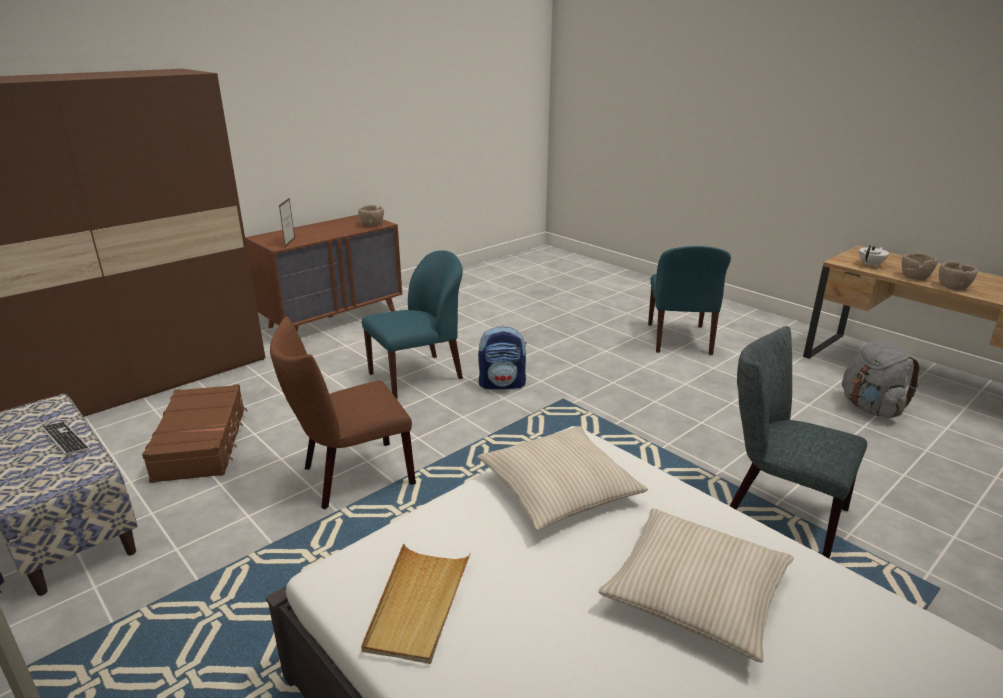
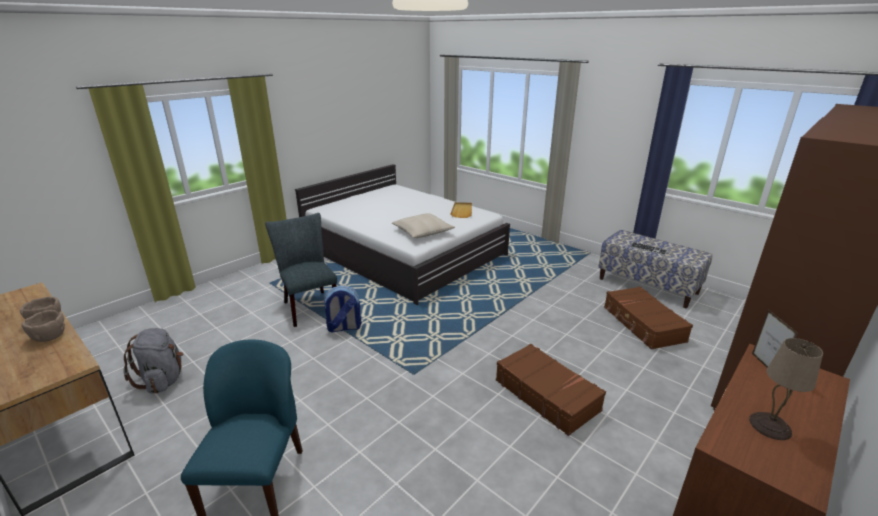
camera: 175 degrees right, 0 degrees up
brown chair [270,317,416,509] -> none
brown bowl [358,205,384,226] -> none
blue chair [362,250,463,399] -> brown suitcase [496,344,606,436]
backpack [478,326,527,389] -> backpack moved to [323,286,362,332]
beige pillow [598,508,794,663] -> none
grey chair [730,326,867,558] -> grey chair turned 150 degrees counterclockwise [265,213,337,327]
white teapot [859,245,889,267] -> none
none -> beige table lamp [749,338,823,440]

